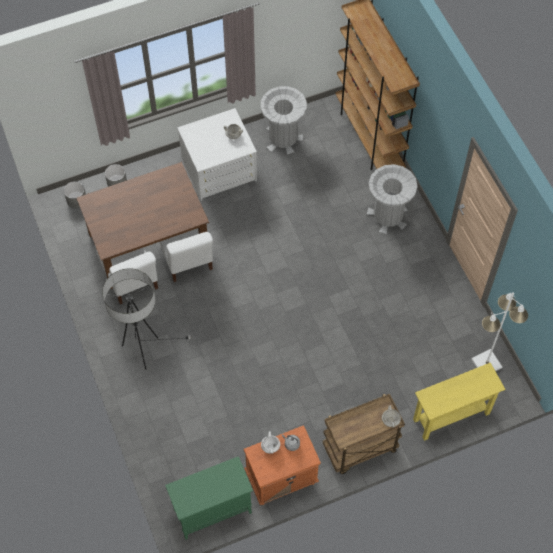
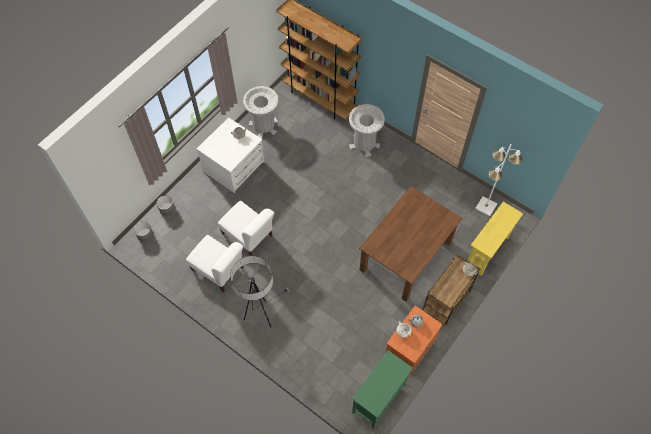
camera: 30 degrees left, 0 degrees up
brown dining table [77,162,209,289] -> brown dining table moved to [359,186,462,302]

